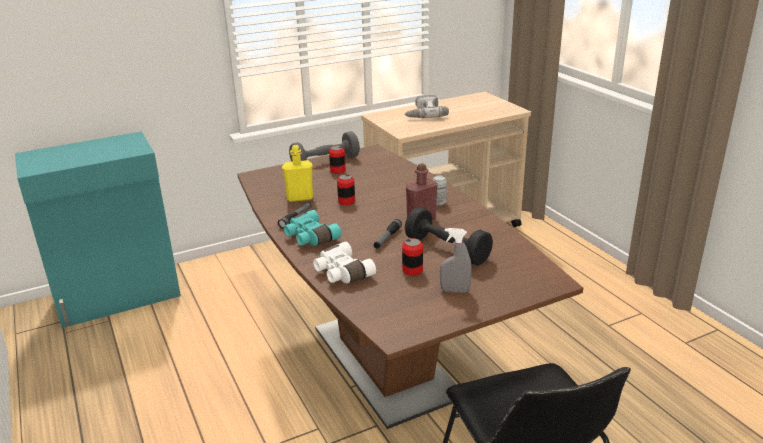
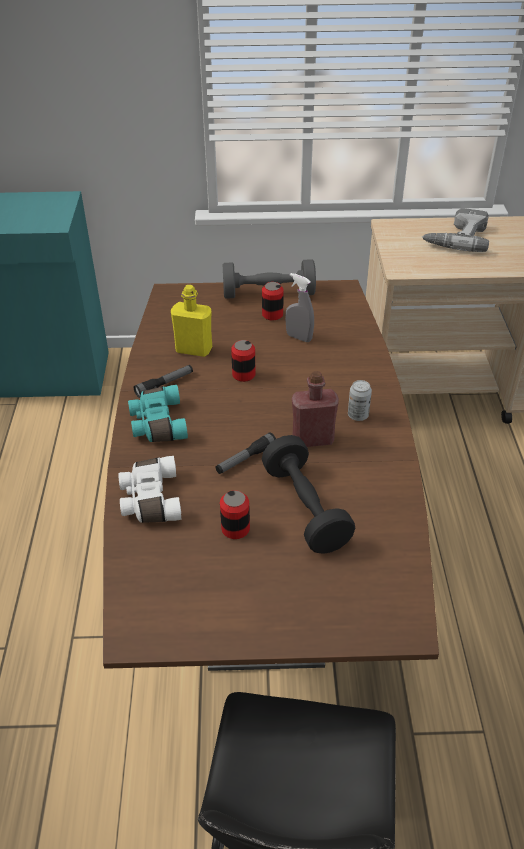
camera: 25 degrees right, 15 degrees up
grey spray bottle [440,228,472,293] -> grey spray bottle moved to [286,273,314,342]

